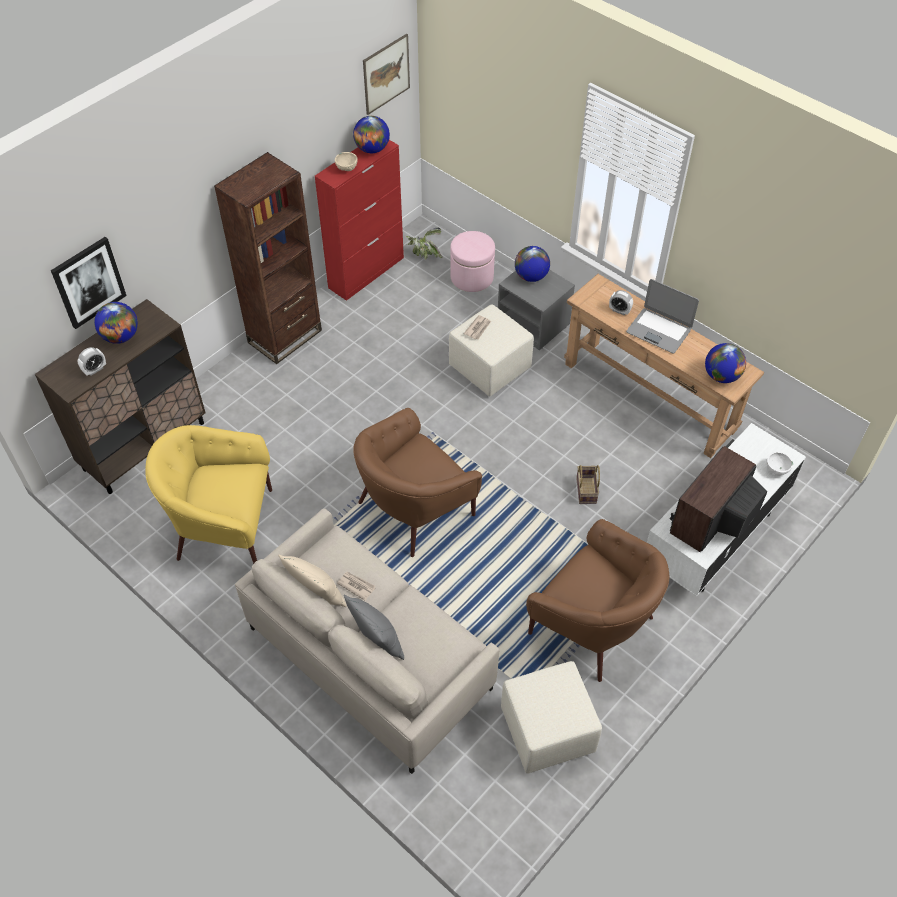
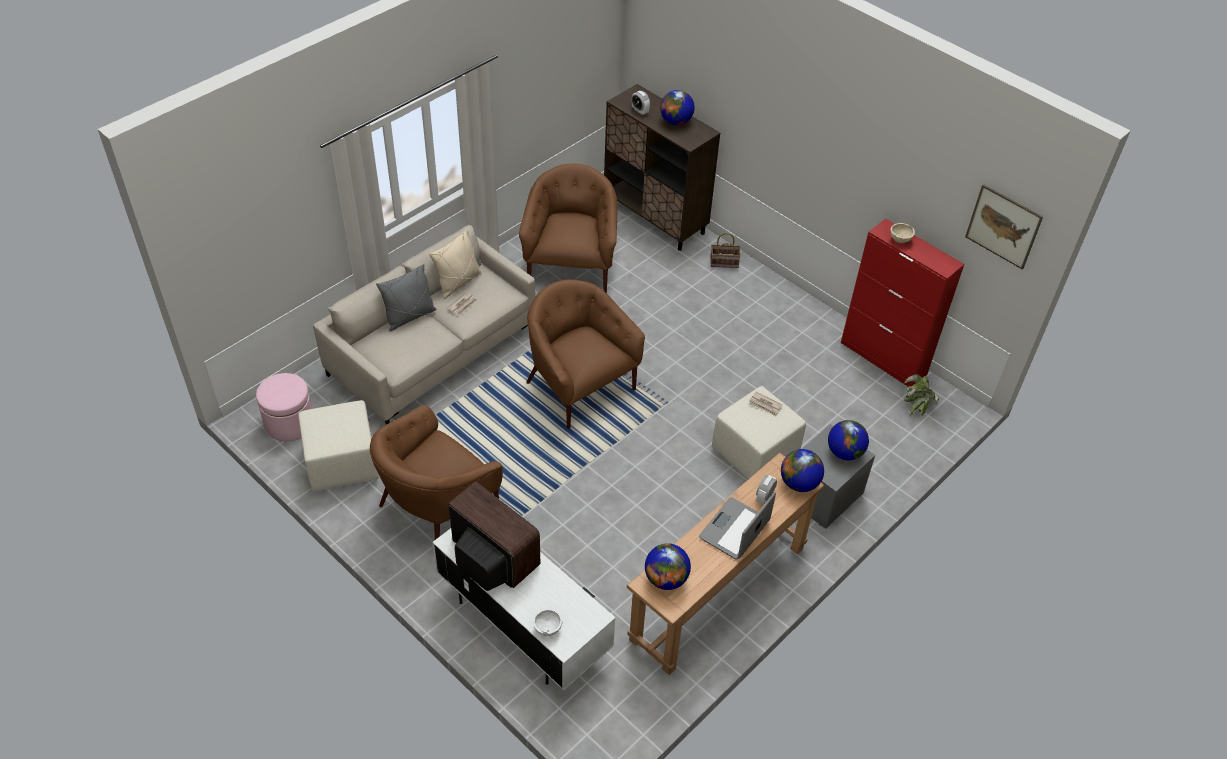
camera: 90 degrees right, 5 degrees down
picture [51,237,127,329] -> none
yellow armchair [145,425,272,564] -> brown armchair [519,164,617,293]
brown bookcase [214,152,322,364] -> none
globe [353,116,390,153] -> globe moved to [781,449,824,492]
pink ottoman [450,231,495,292] -> pink ottoman moved to [256,373,312,442]
basket [576,465,600,504] -> basket moved to [710,233,741,268]

